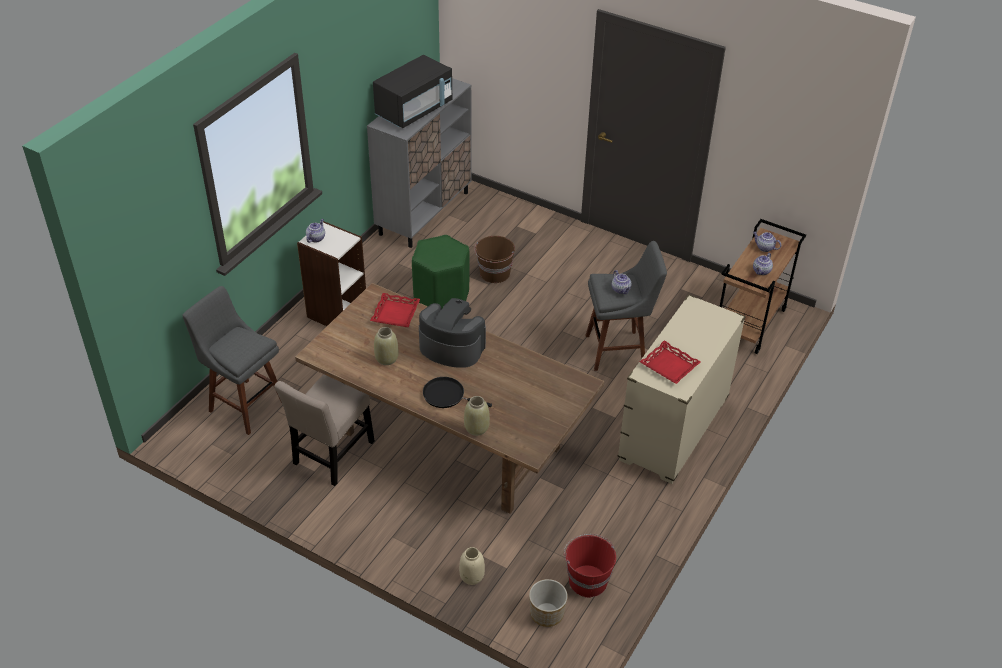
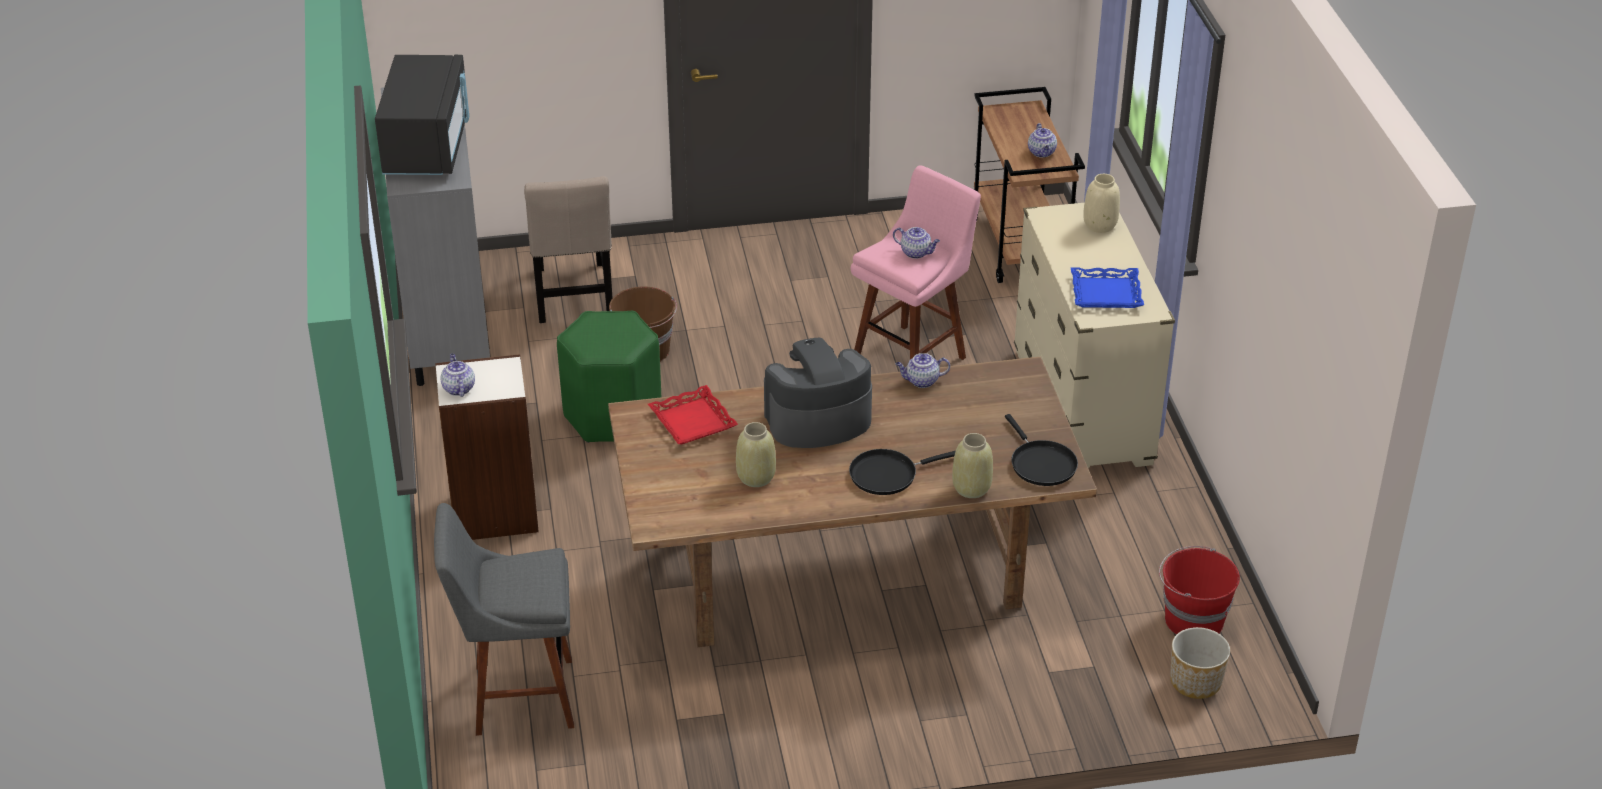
camera: 40 degrees left, 5 degrees down
beige chair [274,375,375,486] -> beige chair moved to [524,176,612,323]
beige vase [459,547,485,585] -> beige vase moved to [1083,174,1120,233]
grey stool [586,241,667,371] -> pink stool [851,166,981,360]
red tray [640,341,701,384] -> blue tray [1071,267,1144,308]
teapot [753,231,781,252] -> teapot moved to [896,353,950,388]
none -> black frying pan [1005,414,1078,486]

